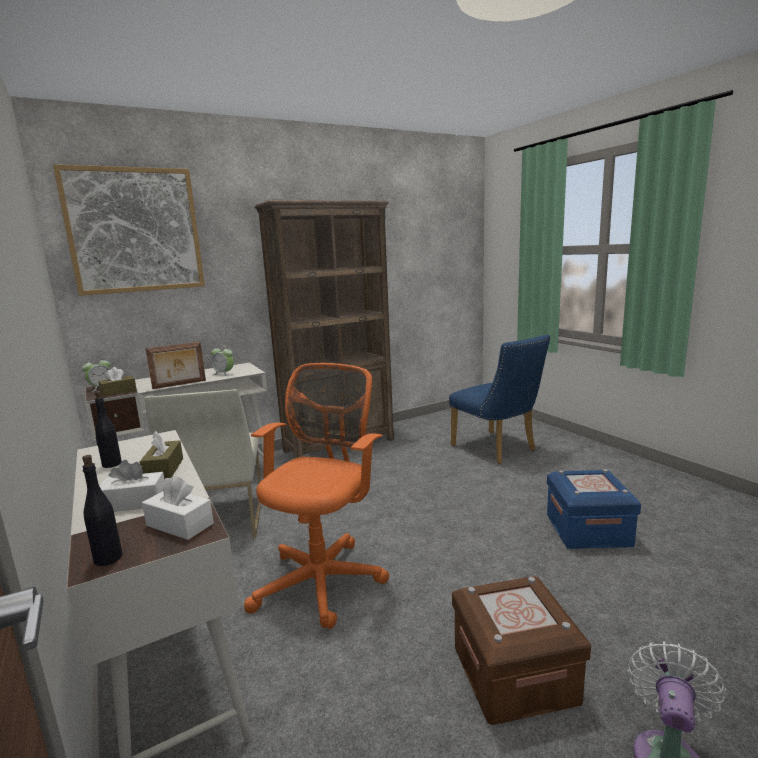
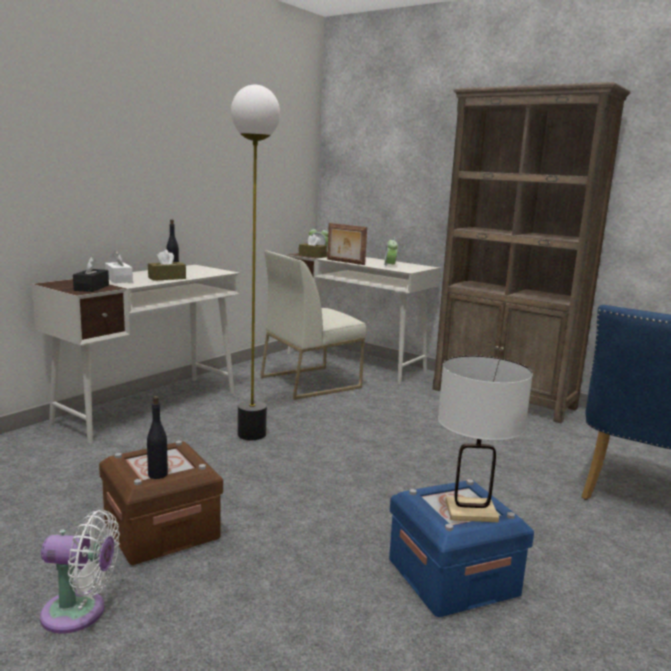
camera: 65 degrees right, 0 degrees up
picture [53,164,205,296] -> none
black bottle [82,455,123,566] -> black bottle moved to [147,396,168,479]
white tissue box [142,476,214,540] -> black tissue box [73,256,109,292]
orange office chair [244,363,389,629] -> floor lamp [231,84,280,440]
none -> white table lamp [438,356,533,522]

